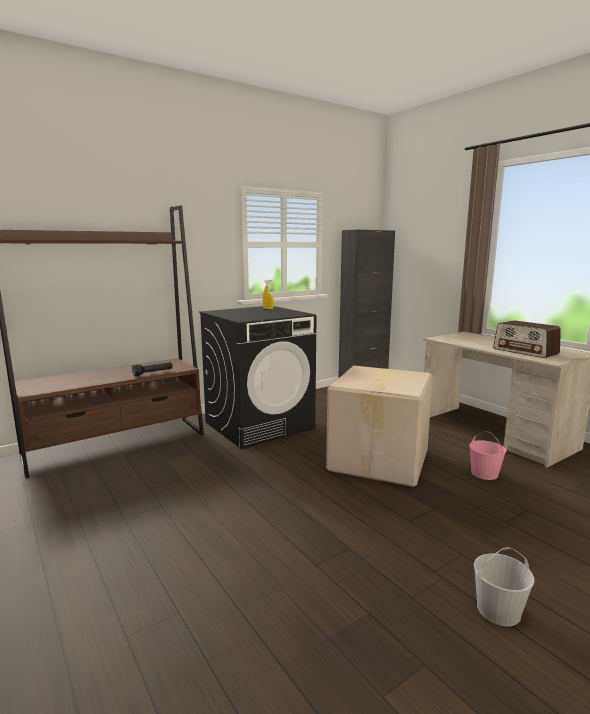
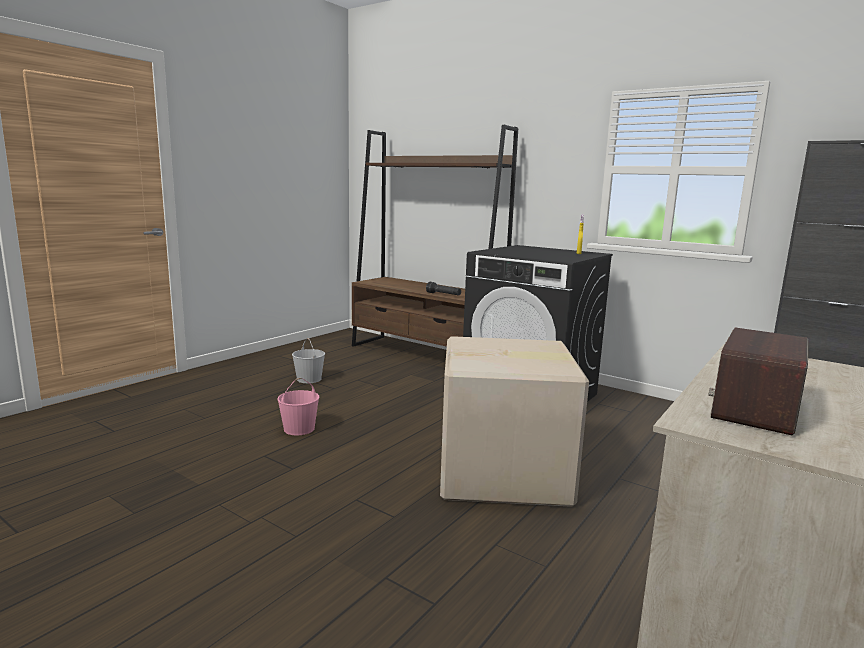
camera: 70 degrees right, 0 degrees up
pink bucket [469,431,506,480] -> pink bucket moved to [277,378,319,435]
white bucket [474,547,535,626] -> white bucket moved to [292,338,325,383]

